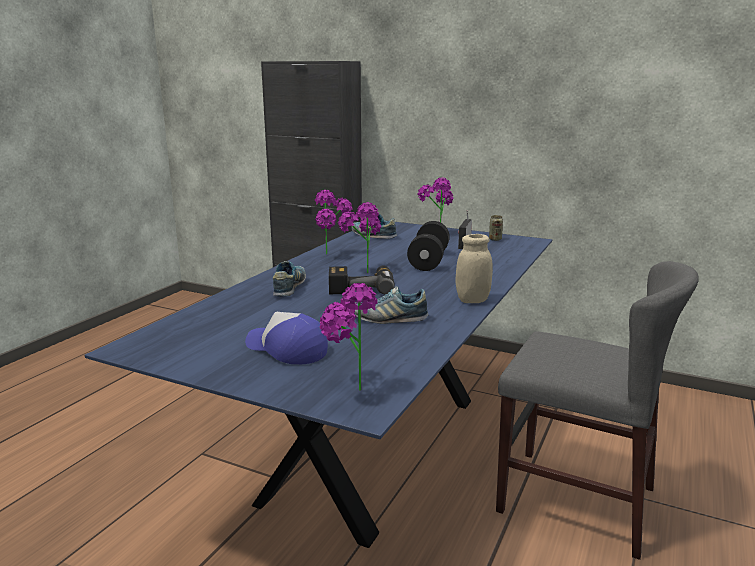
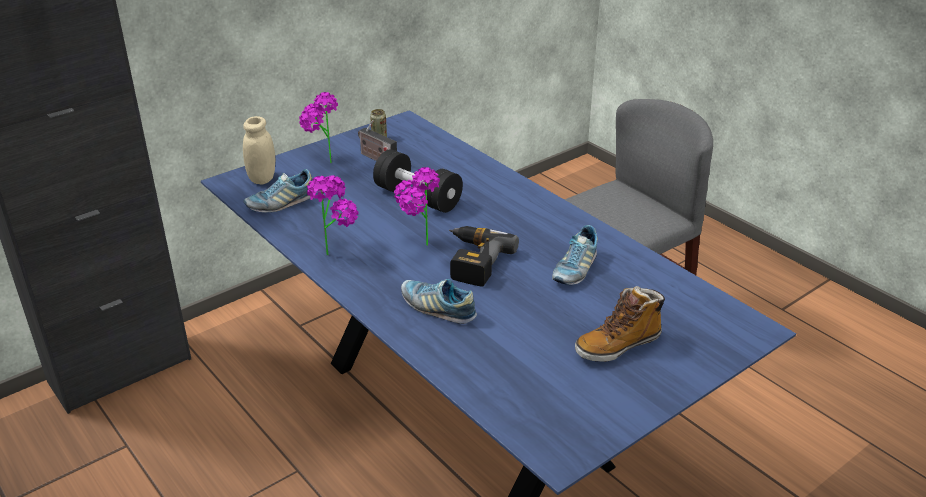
camera: 65 degrees left, 15 degrees up
cap [245,312,328,364] -> boot [575,286,665,362]
potted plant [319,283,378,391] -> none
beige jar [455,234,493,303] -> beige jar moved to [243,116,275,184]

